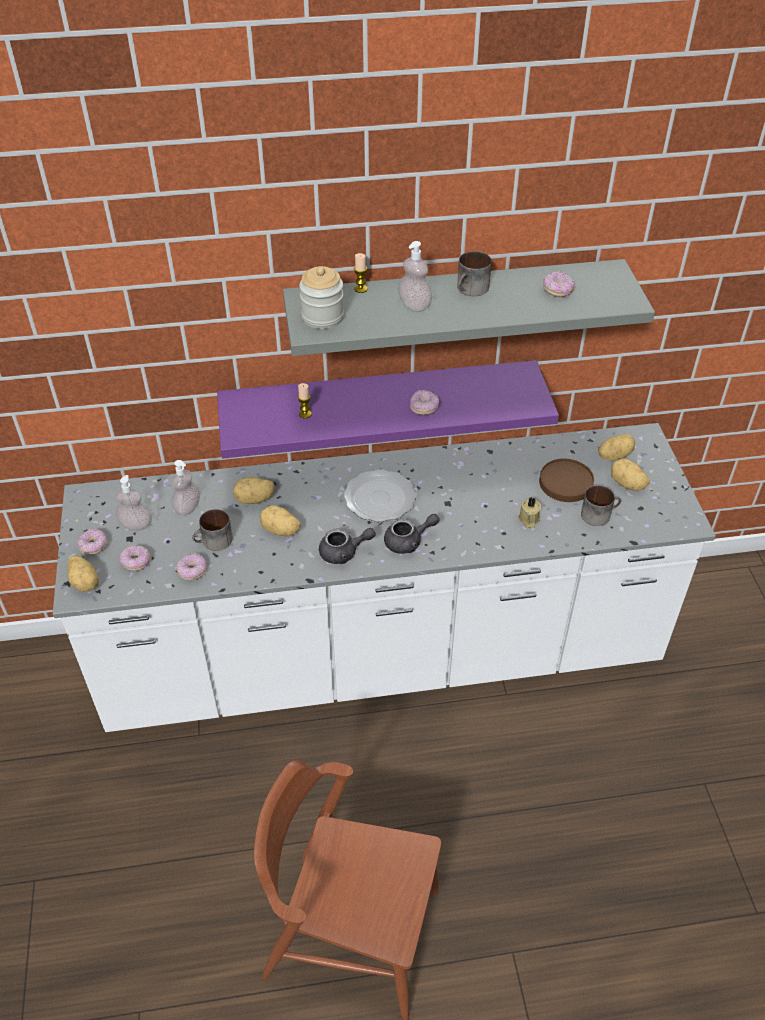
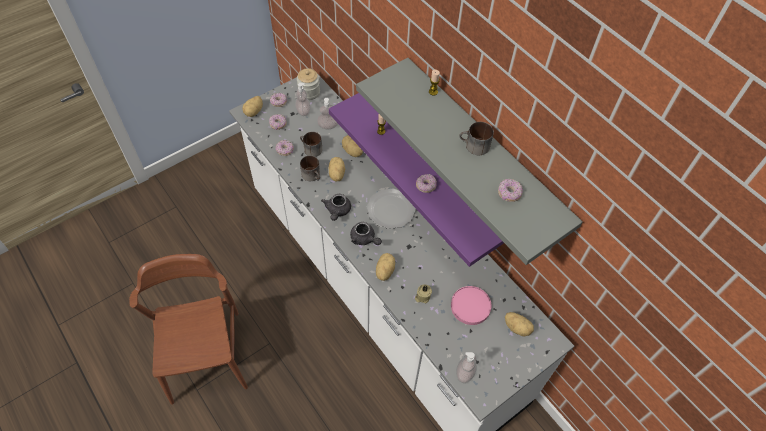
camera: 60 degrees right, 10 degrees up
jar [299,266,344,329] -> jar moved to [297,68,320,100]
grey teapot [319,528,376,564] -> grey teapot turned 45 degrees clockwise [321,194,351,221]
soap dispenser [398,241,432,312] -> soap dispenser moved to [456,352,476,383]
brown plate [539,459,594,502] -> pink plate [451,286,492,325]
mug [581,485,621,526] -> mug moved to [300,156,320,181]
potato [611,458,650,491] -> potato moved to [376,253,395,281]

